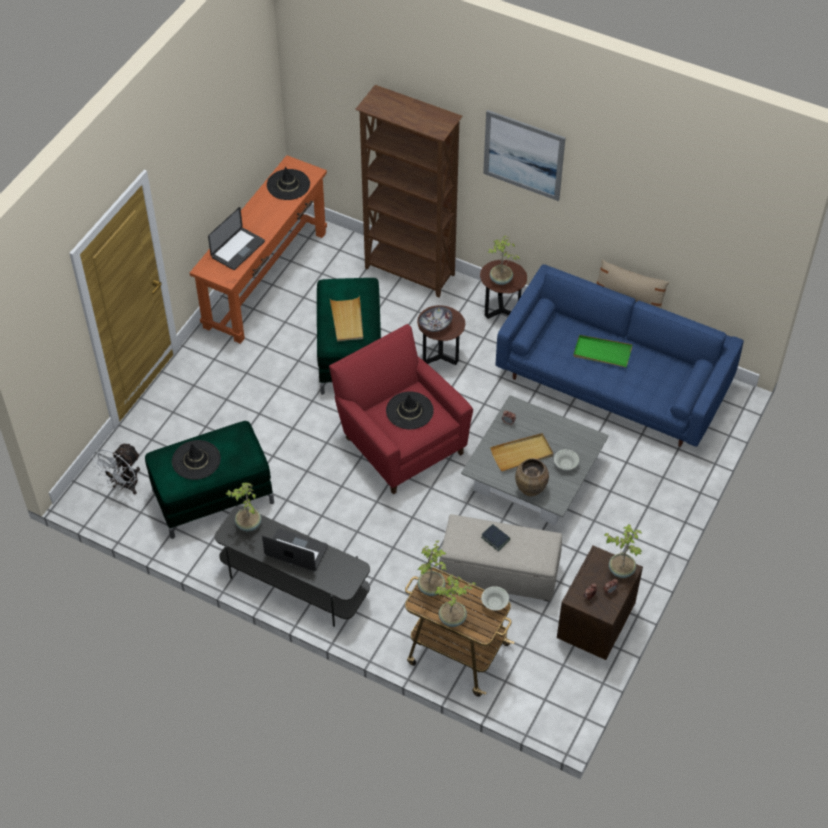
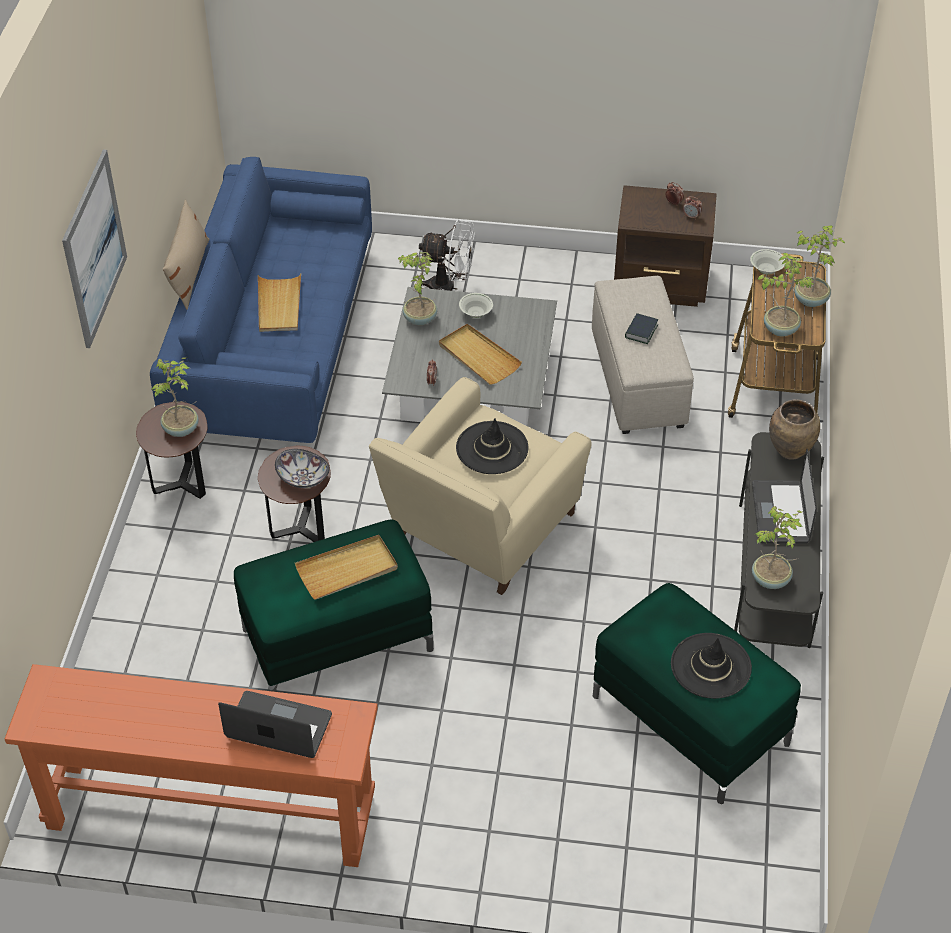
camera: 110 degrees left, 5 degrees down
white fan [92,443,140,495] -> white fan moved to [419,220,475,291]
black hat [267,166,310,200] -> none
red armchair [329,324,473,494] -> beige armchair [369,377,592,595]
brown bookcase [355,85,463,298] -> none
brown vase [515,458,549,496] -> brown vase moved to [769,399,820,459]
green tray [573,335,633,368] -> beige tray [258,274,301,332]
potted plant [604,524,642,578] -> potted plant moved to [398,252,437,325]

